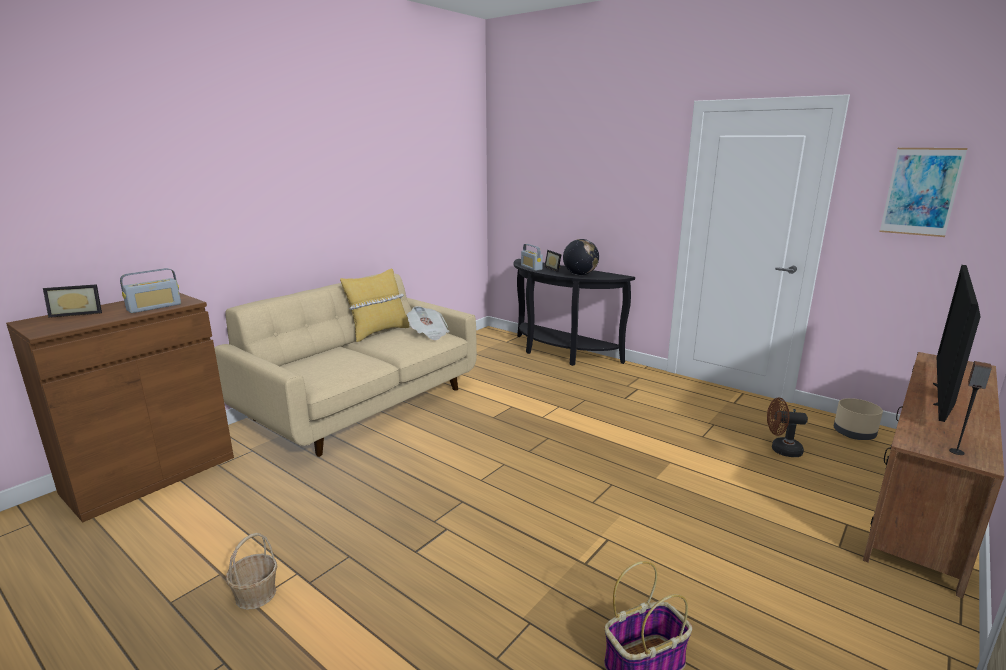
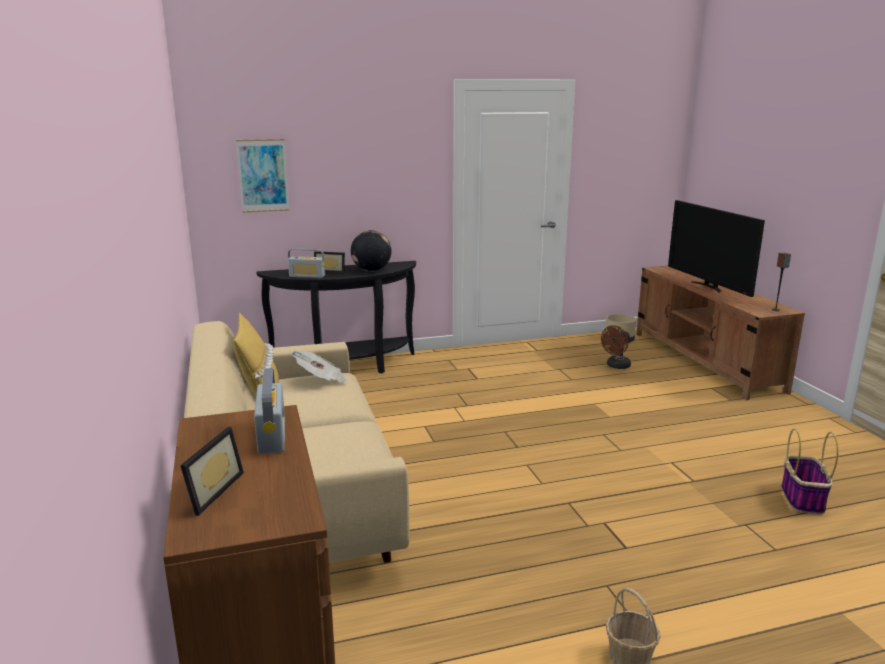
camera: 55 degrees left, 0 degrees up
picture [880,148,967,237] -> picture moved to [236,139,289,213]

